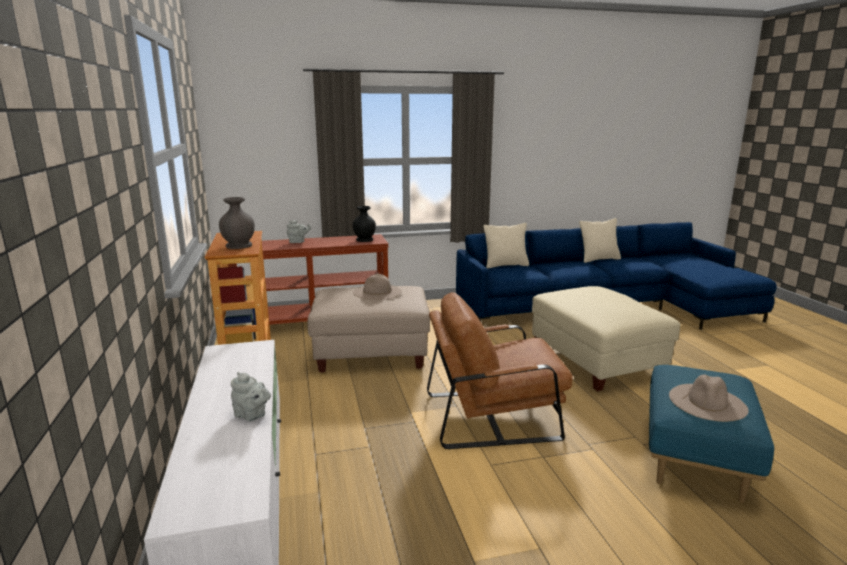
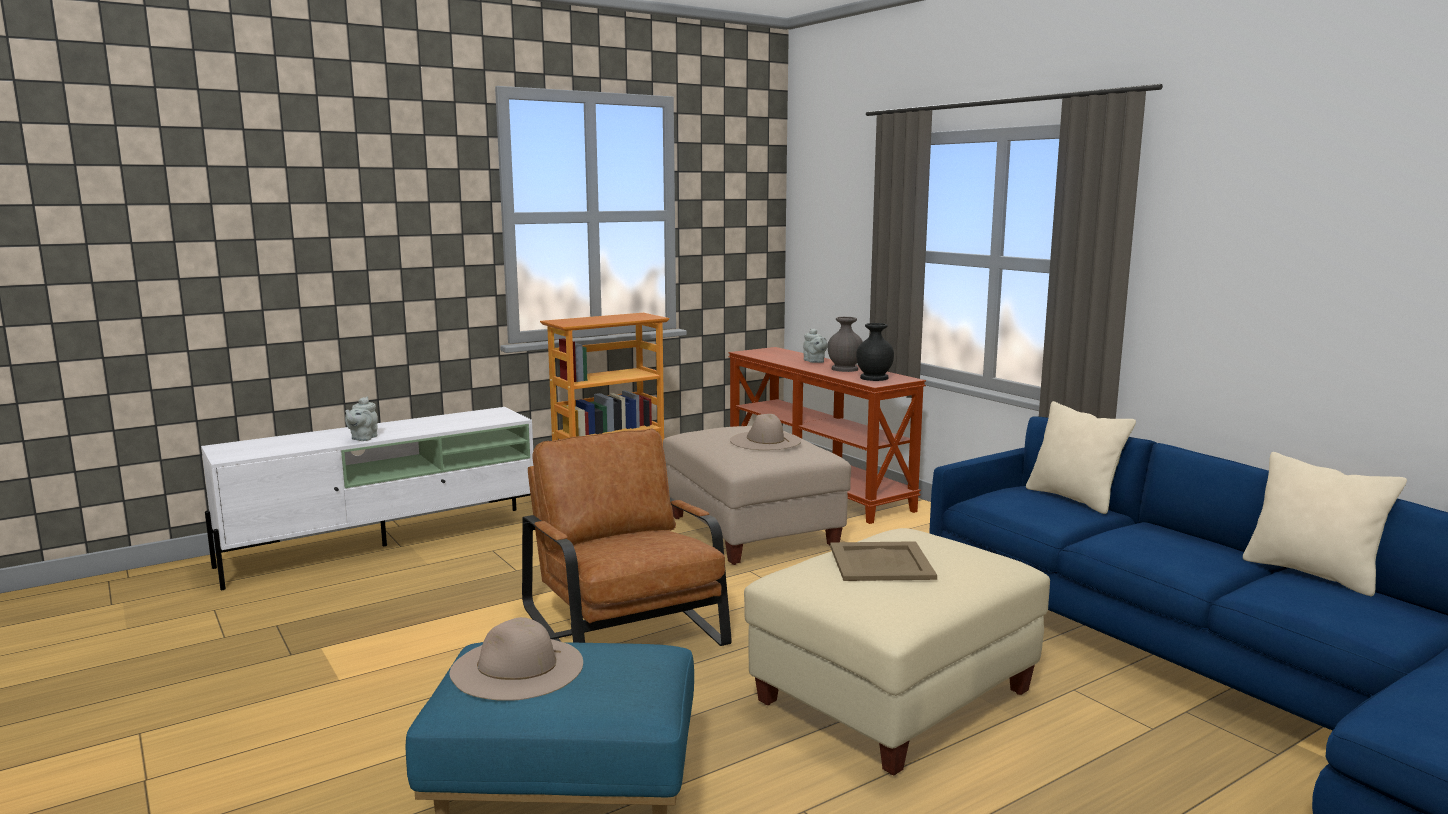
camera: 70 degrees right, 5 degrees down
grey vase [219,197,255,249] -> grey vase moved to [828,317,863,372]
none -> beige tray [830,541,937,581]

